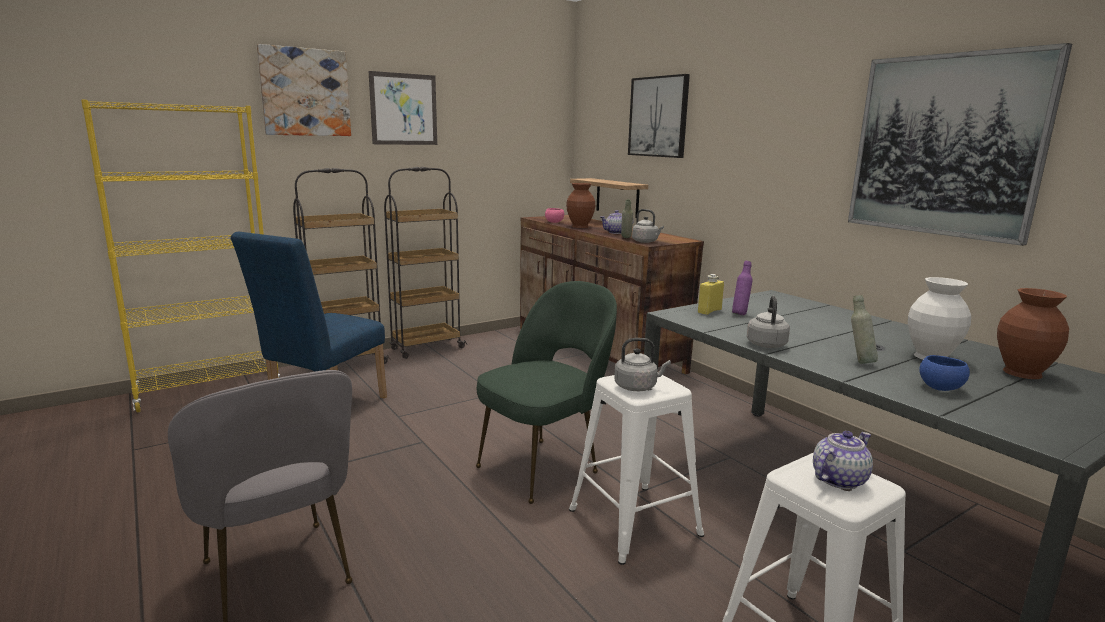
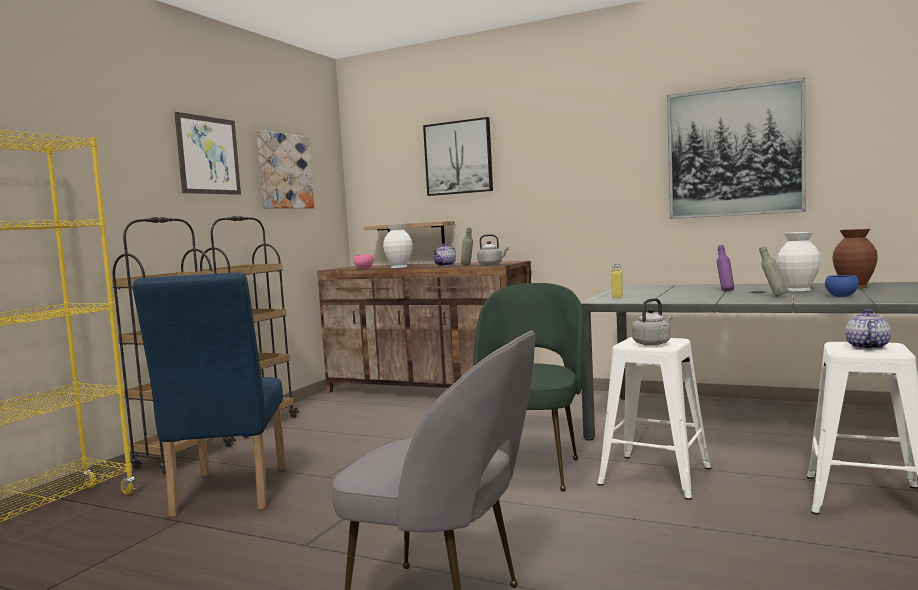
camera: 30 degrees left, 10 degrees down
picture [257,44,351,136] -> picture moved to [256,130,314,209]
brown vase [566,183,595,228] -> white vase [383,224,412,268]
purple bottle [732,261,753,315] -> purple bottle moved to [717,245,734,291]
grey kettle [747,296,790,348] -> none

